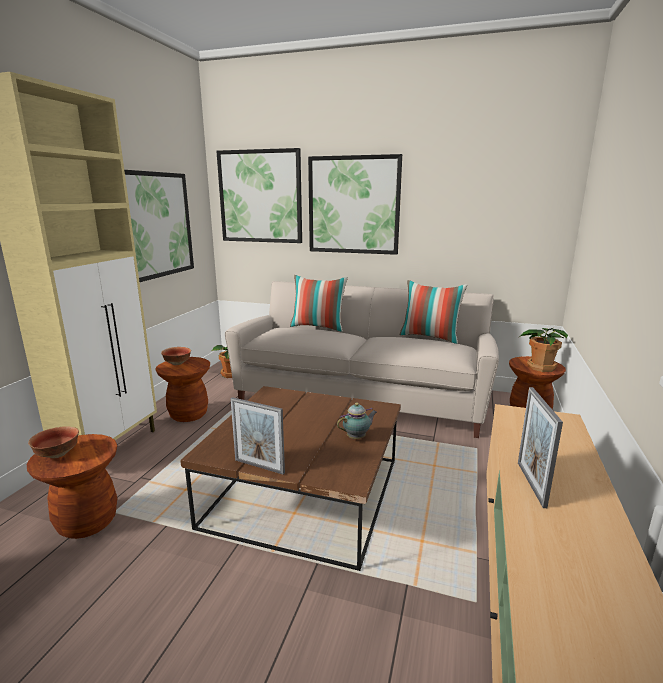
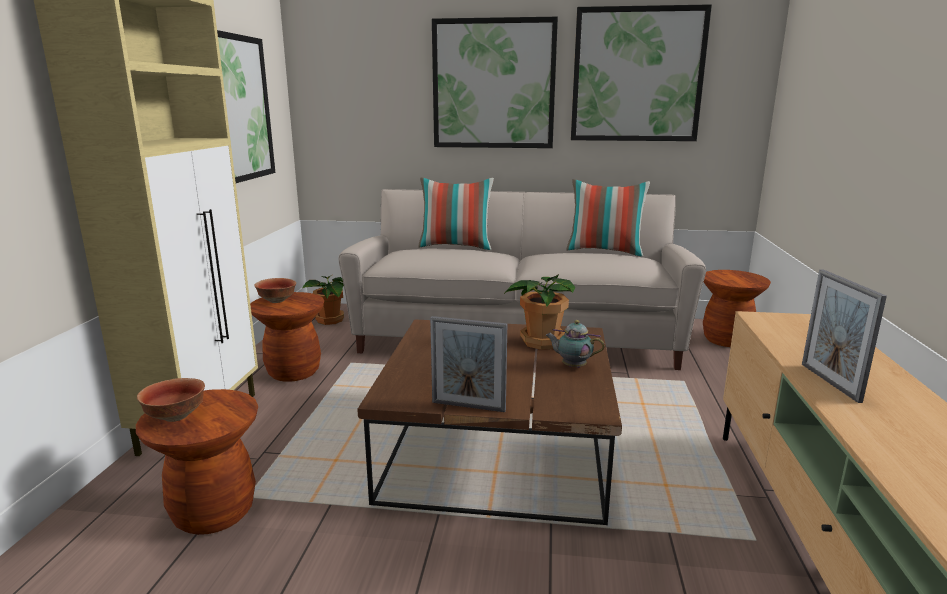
camera: 10 degrees left, 0 degrees up
picture [217,148,302,243] -> picture moved to [571,4,712,141]
teapot [337,403,377,439] -> teapot turned 120 degrees counterclockwise [546,320,605,368]
potted plant [520,327,568,372] -> potted plant moved to [504,274,575,350]

